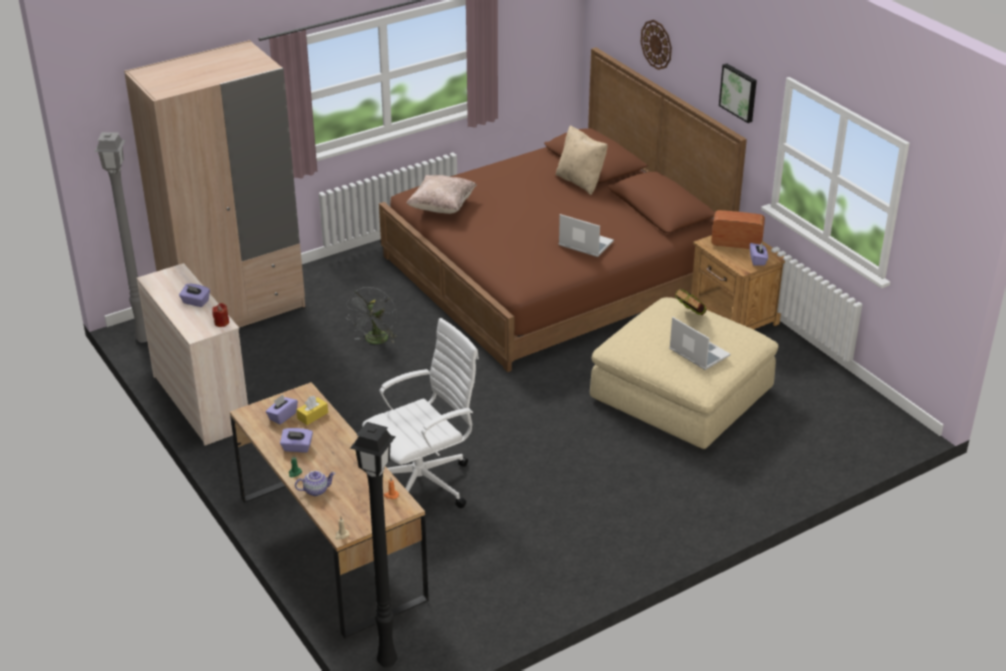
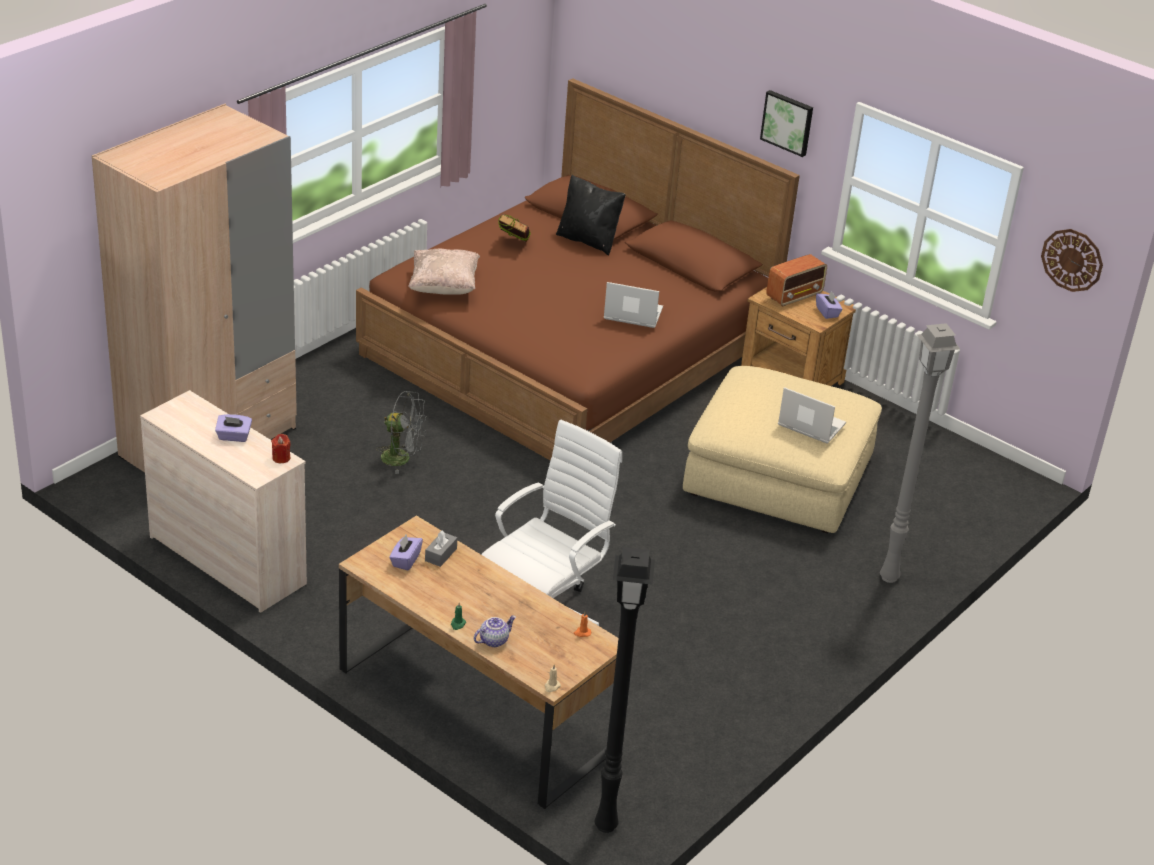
camera: 20 degrees left, 0 degrees up
grey floor lamp [94,132,147,342] -> grey floor lamp moved to [880,323,960,583]
purple tissue box [280,428,313,453] -> none
yellow tissue box [297,396,328,425] -> grey tissue box [425,530,457,567]
grey fan [346,287,397,344] -> grey fan turned 75 degrees counterclockwise [376,391,427,474]
beige pillow [556,125,608,195] -> black pillow [556,175,626,255]
wall clock [641,20,672,70] -> wall clock moved to [1041,229,1103,292]
book [675,289,707,316] -> book moved to [498,213,531,242]
radio [711,210,765,249] -> radio turned 150 degrees clockwise [766,254,827,307]

